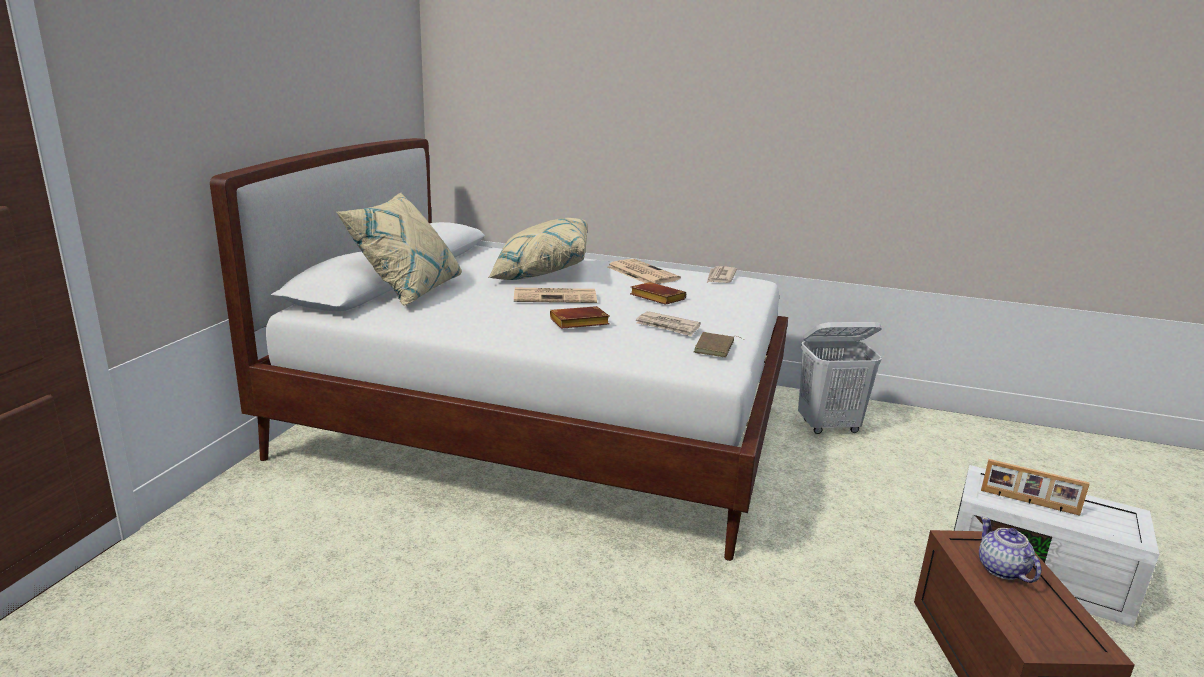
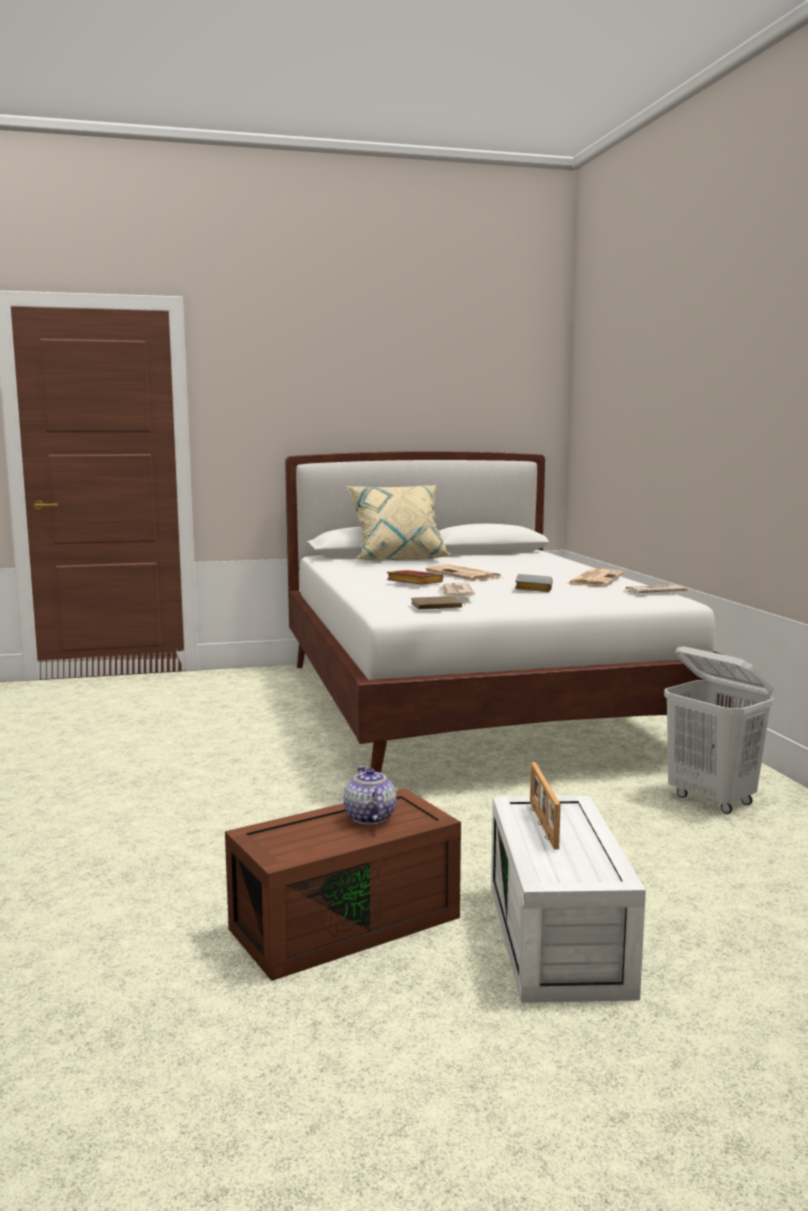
camera: 60 degrees right, 10 degrees down
beige pillow [488,218,588,280] -> none
brown book [630,282,686,305] -> grey book [515,574,553,592]
teapot [979,517,1041,583] -> teapot turned 60 degrees counterclockwise [344,766,396,825]

